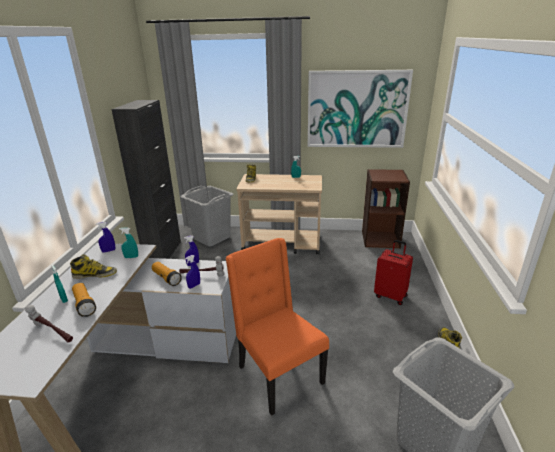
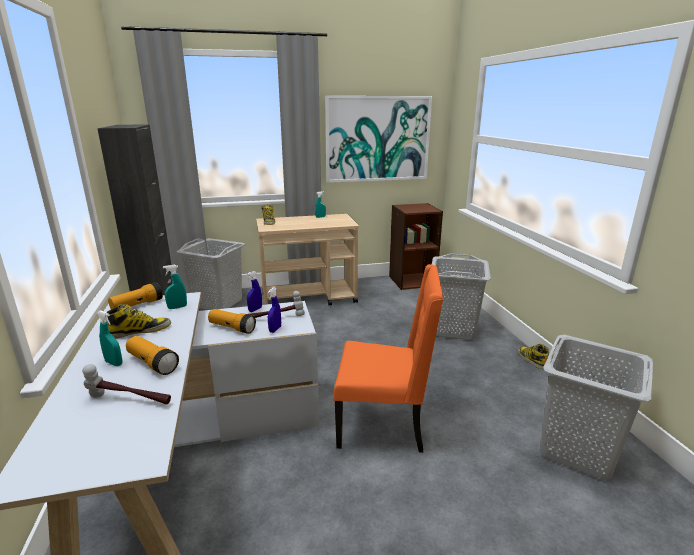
camera: 20 degrees left, 5 degrees down
blue spray bottle [96,222,115,253] -> flashlight [108,282,163,309]
orange chair [226,238,329,416] -> orange chair turned 150 degrees clockwise [333,264,443,453]
red suitcase [374,240,413,305] -> grey laundry basket [432,254,491,340]

